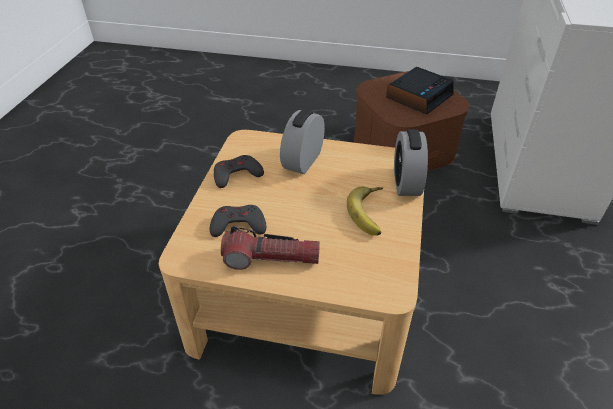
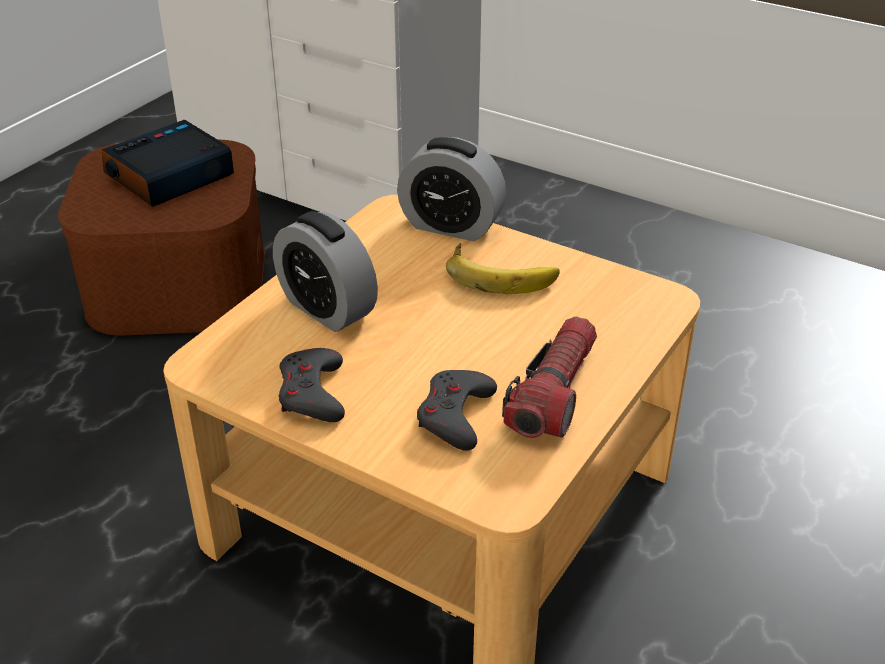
camera: 70 degrees left, 5 degrees down
alarm clock [386,67,453,115] -> alarm clock turned 105 degrees counterclockwise [102,120,234,207]

